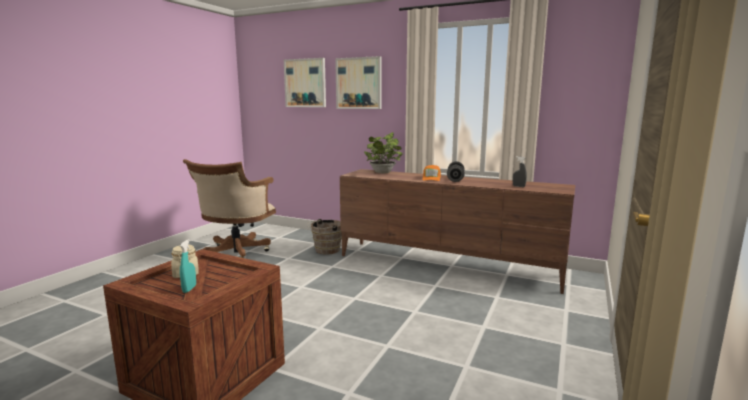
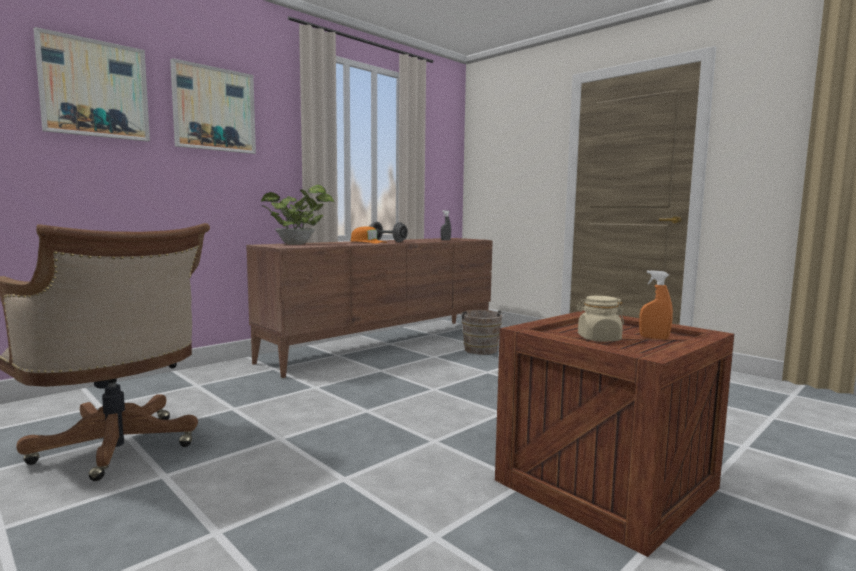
camera: 70 degrees left, 5 degrees down
turquoise spray bottle [180,239,196,293] -> orange spray bottle [639,270,673,340]
brown bucket [307,219,342,255] -> brown bucket moved to [461,310,504,355]

